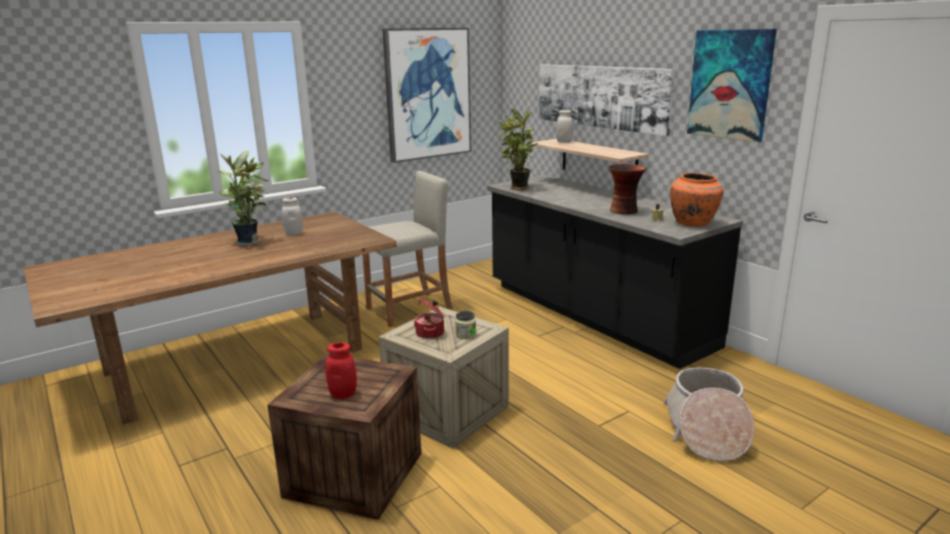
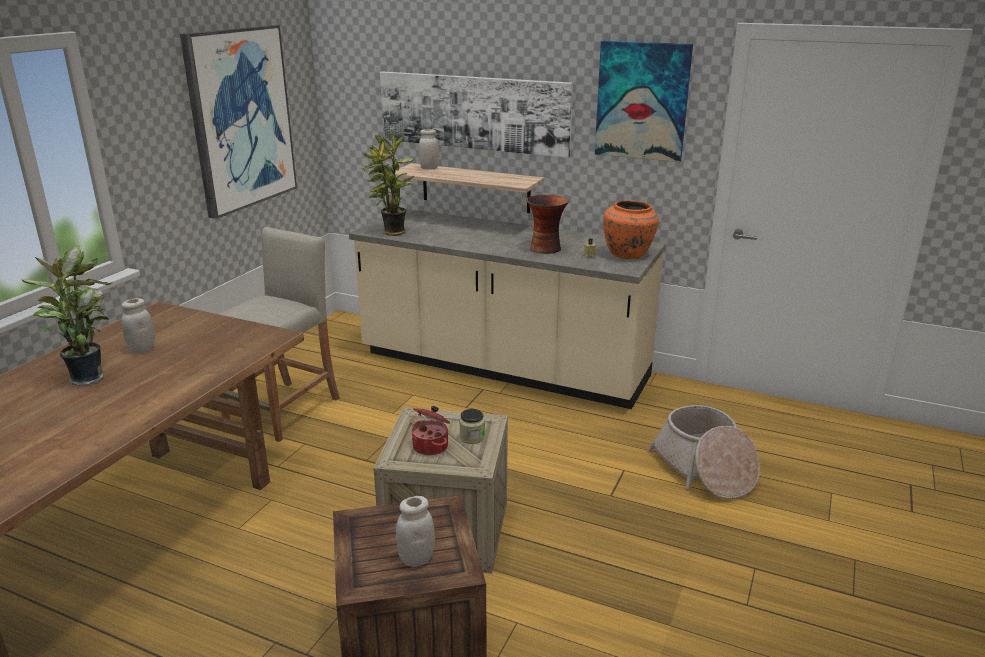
camera: 30 degrees left, 5 degrees up
red jar [325,342,357,399] -> white jar [396,496,435,567]
black counter [487,175,743,369] -> beige counter [349,209,666,409]

